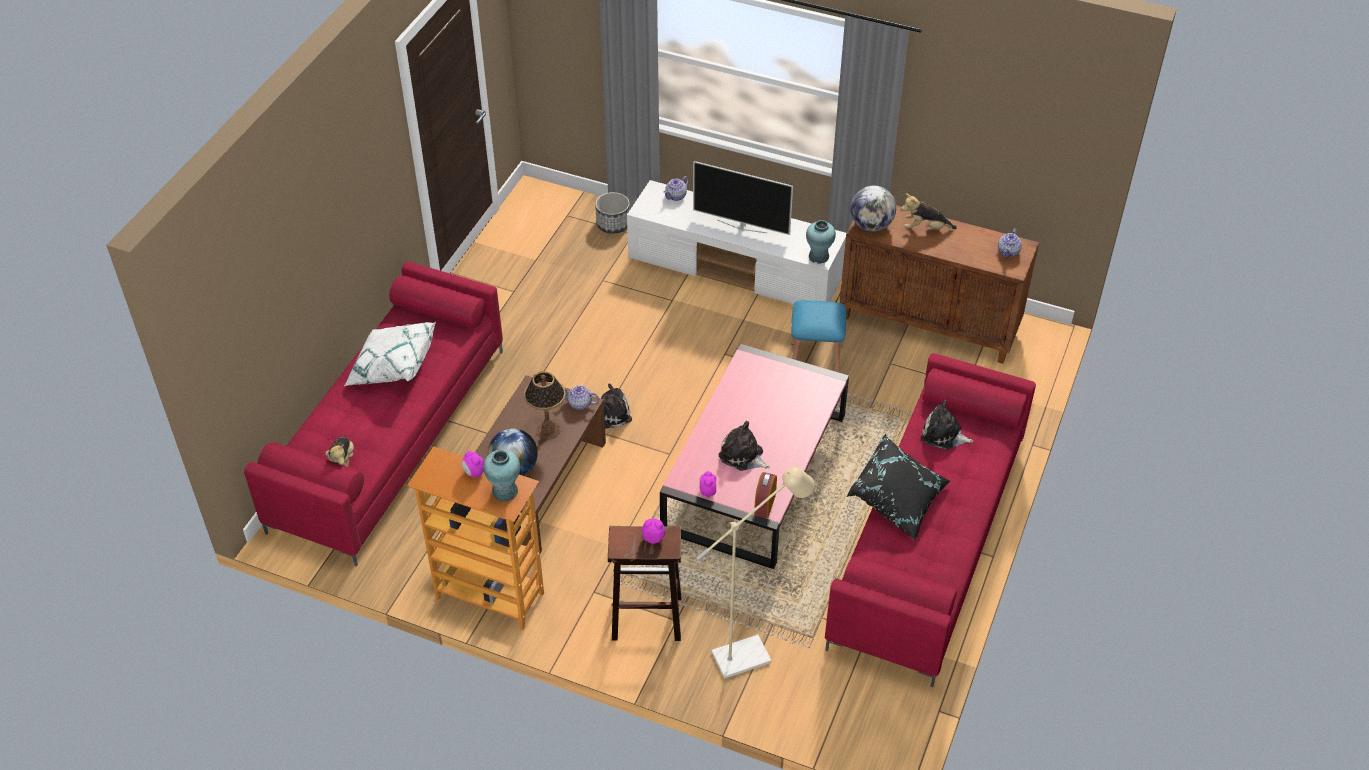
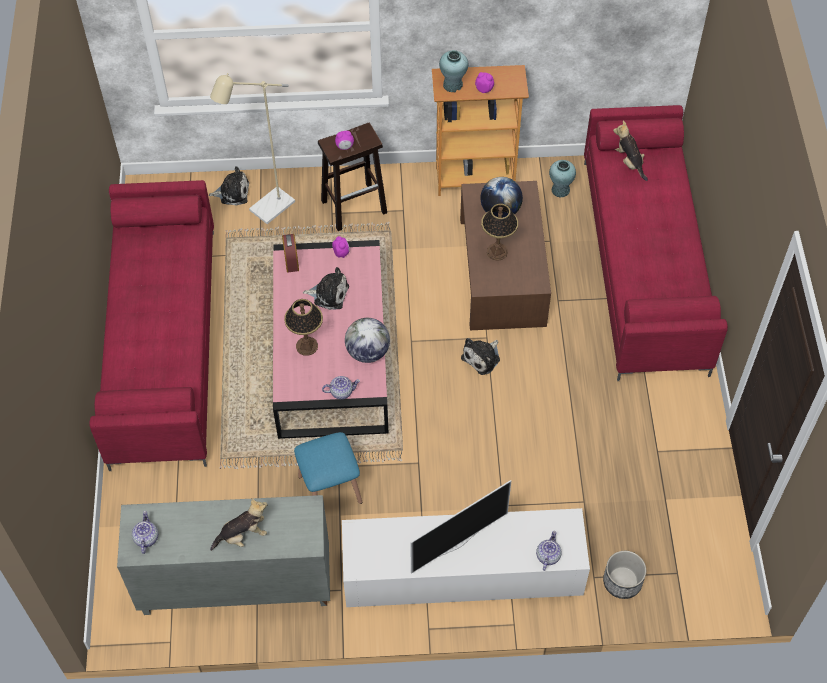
camera: 155 degrees right, 10 degrees up
white pillow [344,322,436,386] -> none
teapot [565,385,599,410] -> teapot moved to [322,376,360,399]
television [693,161,793,235] -> television turned 150 degrees clockwise [410,480,511,574]
turquoise vase [806,220,836,264] -> turquoise vase moved to [549,160,576,198]
brown cabinet [839,205,1039,364] -> grey cabinet [117,495,330,615]
black pillow [847,434,950,541] -> none
globe [851,186,896,231] -> globe moved to [345,318,390,363]
plush toy [921,399,973,449] -> plush toy moved to [209,166,249,206]
none -> table lamp [284,299,323,356]

